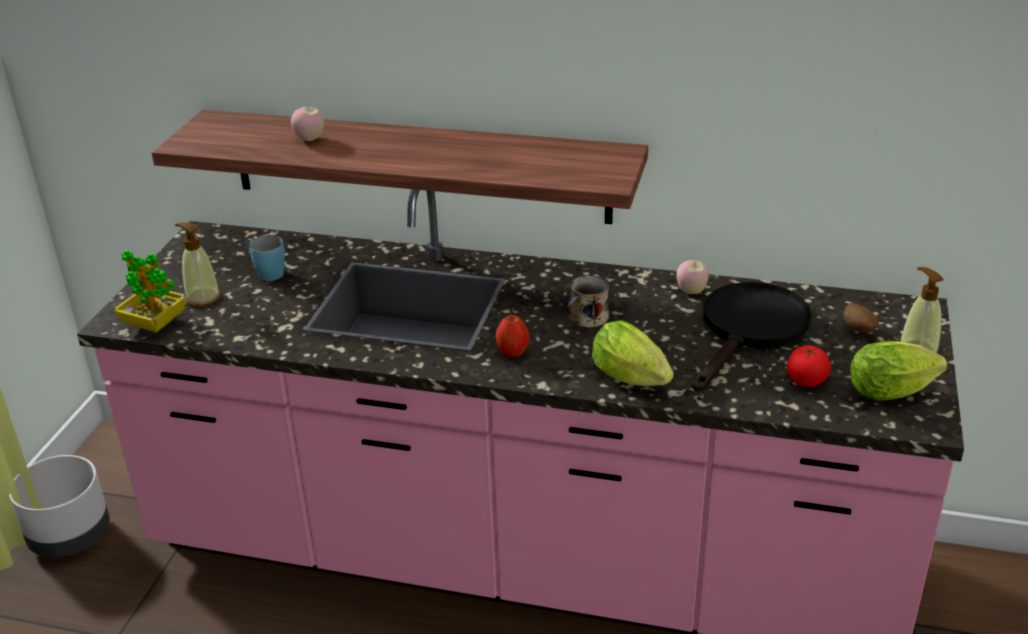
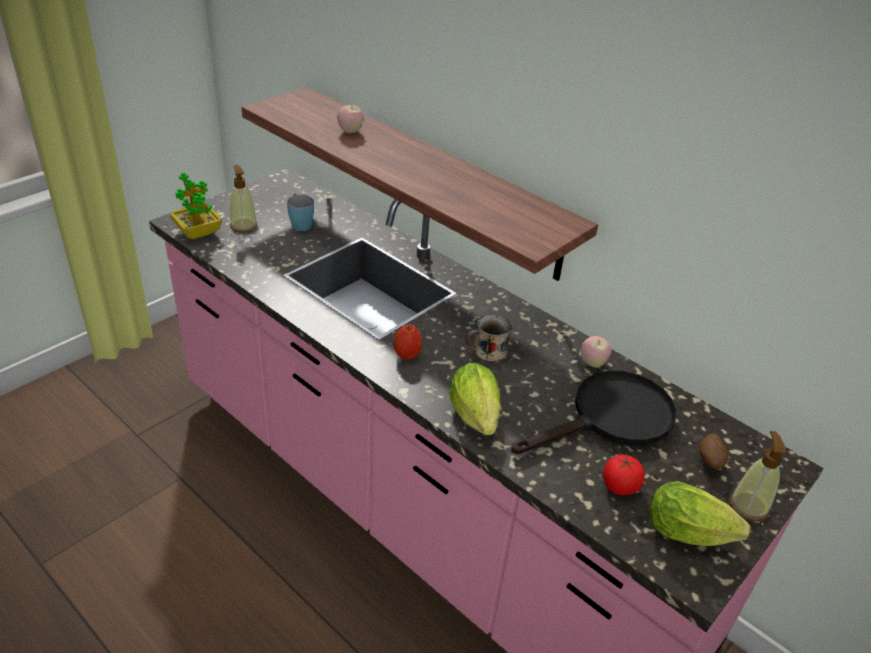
camera: 25 degrees right, 5 degrees up
grey planter [9,455,110,557] -> none

